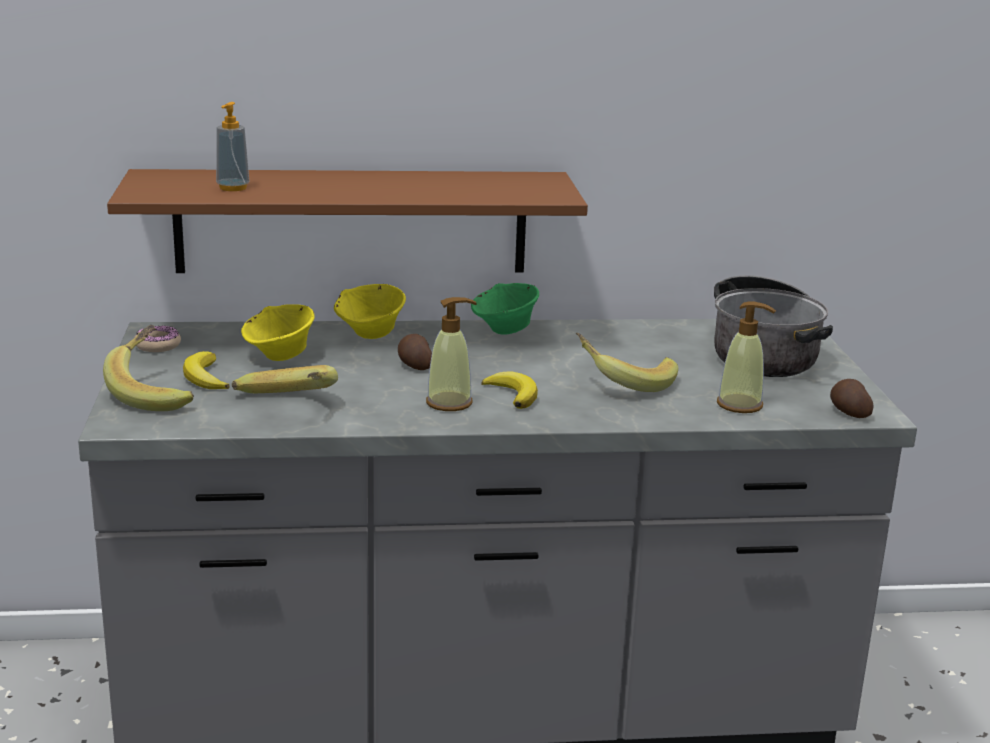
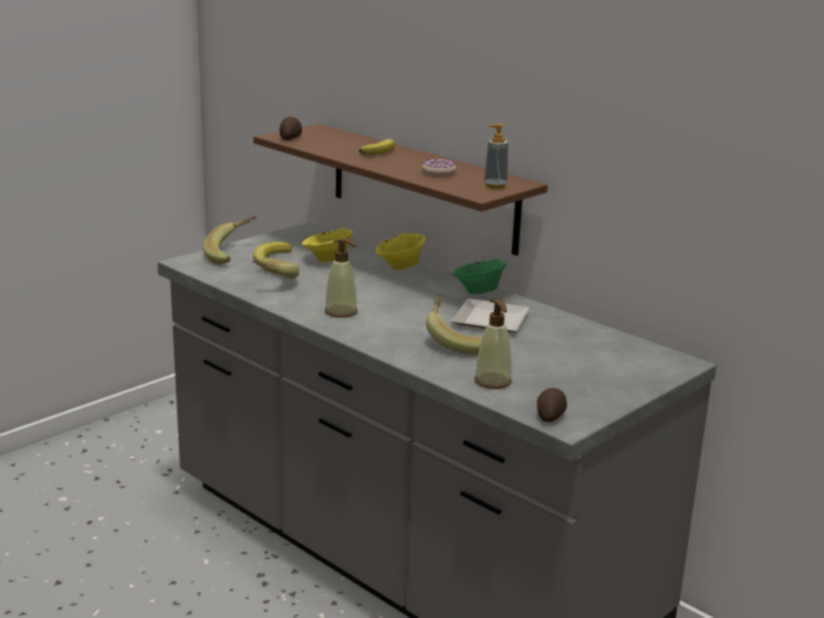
camera: 50 degrees right, 0 degrees up
donut [134,325,181,352] -> donut moved to [422,159,456,176]
soap dispenser [216,102,250,191] -> soap dispenser moved to [484,123,508,189]
potato [398,334,432,370] -> potato moved to [279,117,302,140]
banana [481,372,538,409] -> banana moved to [359,139,395,156]
cooking pot [714,275,833,377] -> none
none -> plate [451,299,530,332]

